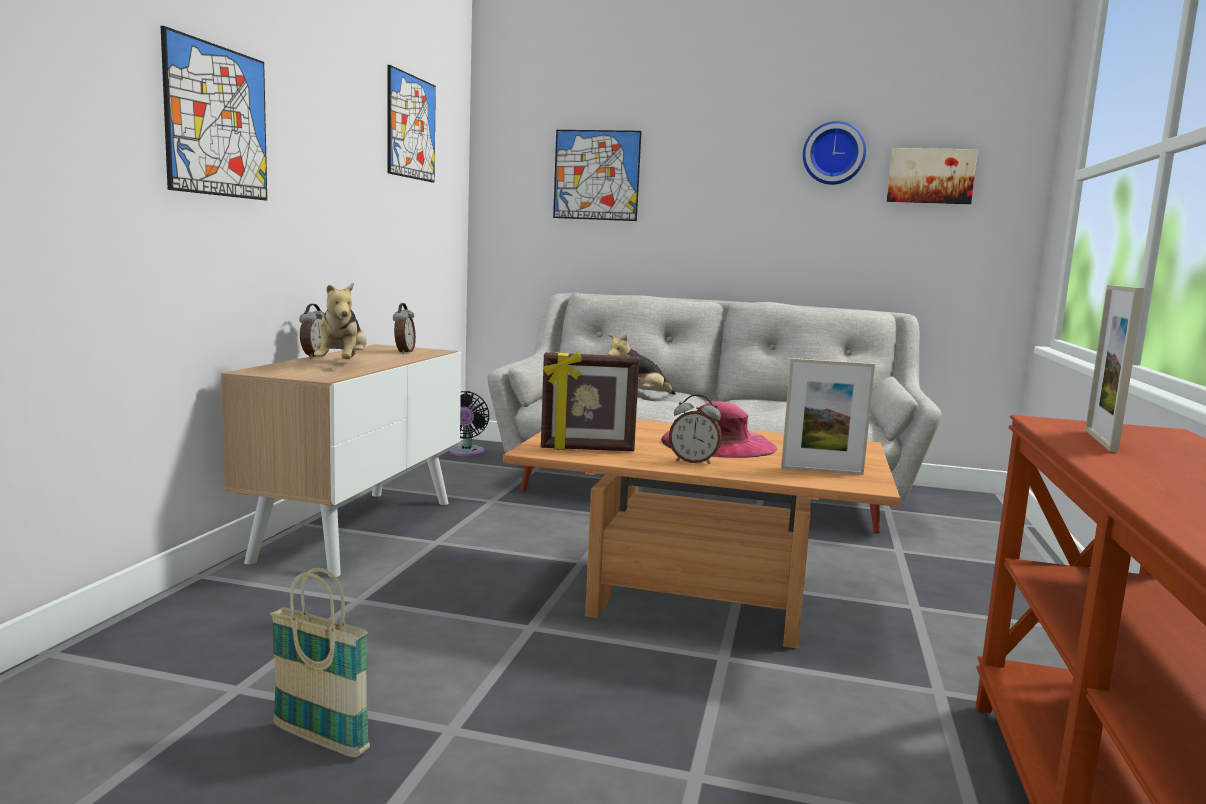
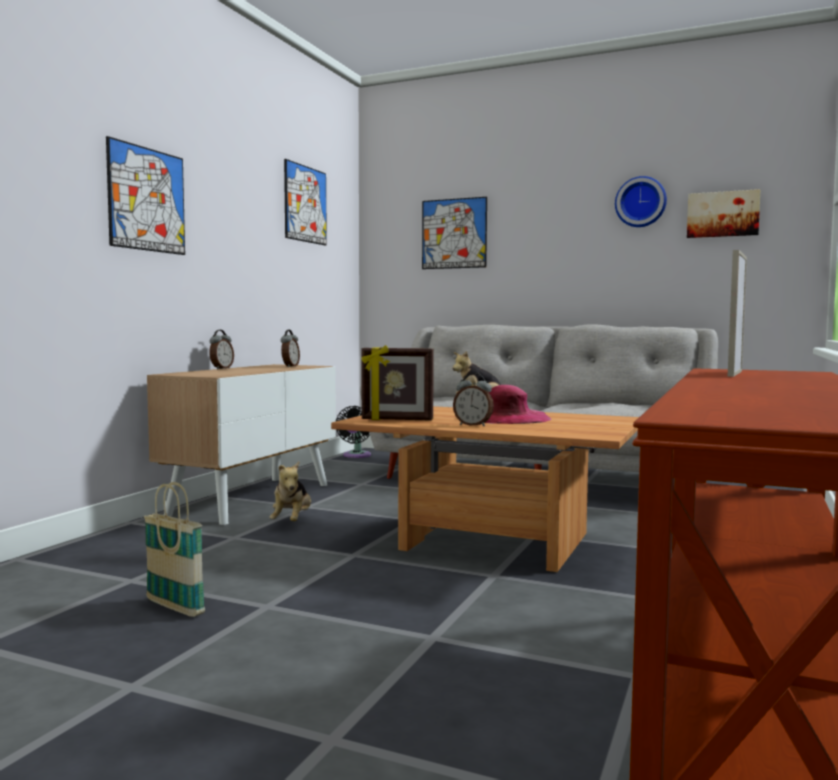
camera: 10 degrees right, 5 degrees down
plush toy [314,282,367,359] -> plush toy moved to [269,462,311,521]
picture frame [781,358,875,475] -> none

